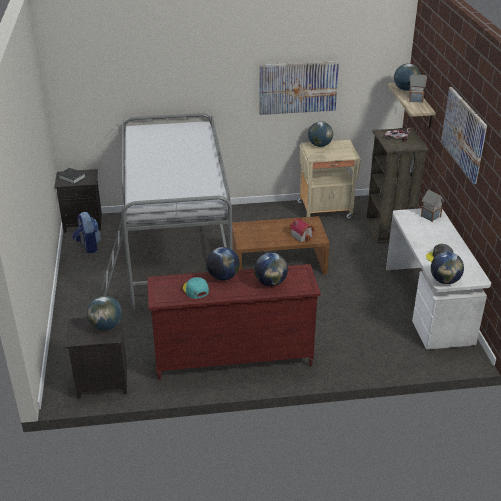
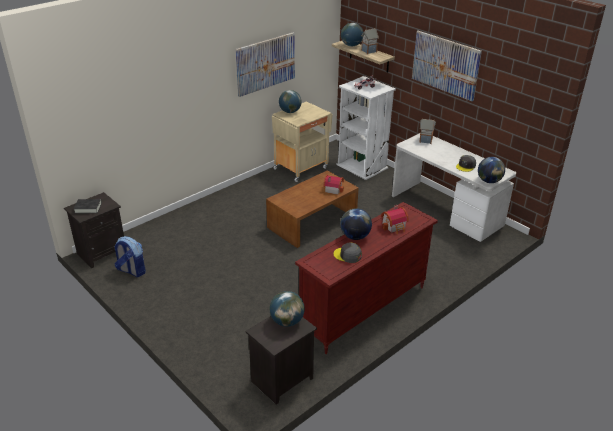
camera: 35 degrees left, 0 degrees up
grey bed [101,113,233,310] -> none
turquoise cap [183,277,209,299] -> grey cap [333,243,362,263]
globe [254,253,288,286] -> toy house [381,205,409,234]
brown bookcase [365,127,429,243] -> white bookcase [336,76,396,180]

